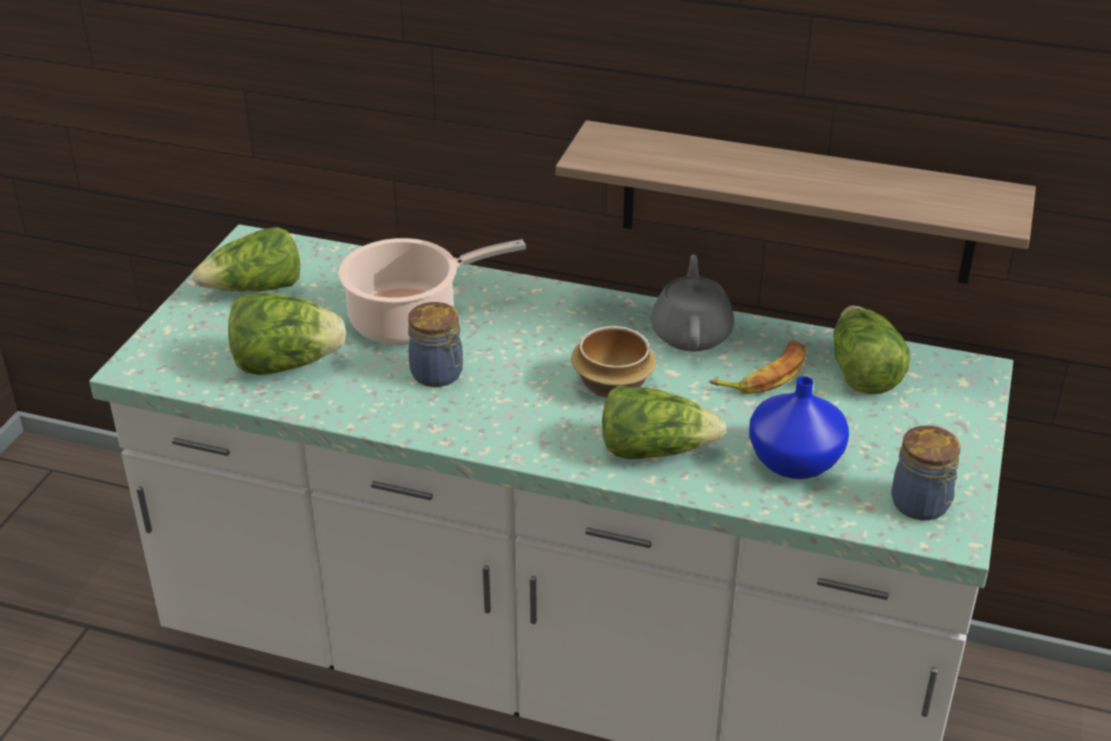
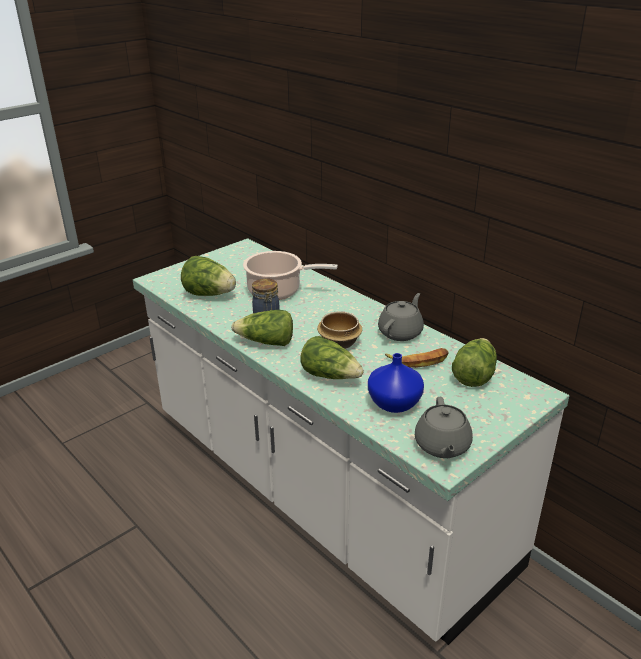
camera: 30 degrees right, 5 degrees down
lettuce [192,227,300,292] -> lettuce moved to [231,310,293,346]
shelf [556,120,1036,284] -> none
jar [891,426,961,520] -> grey teapot [415,397,473,458]

